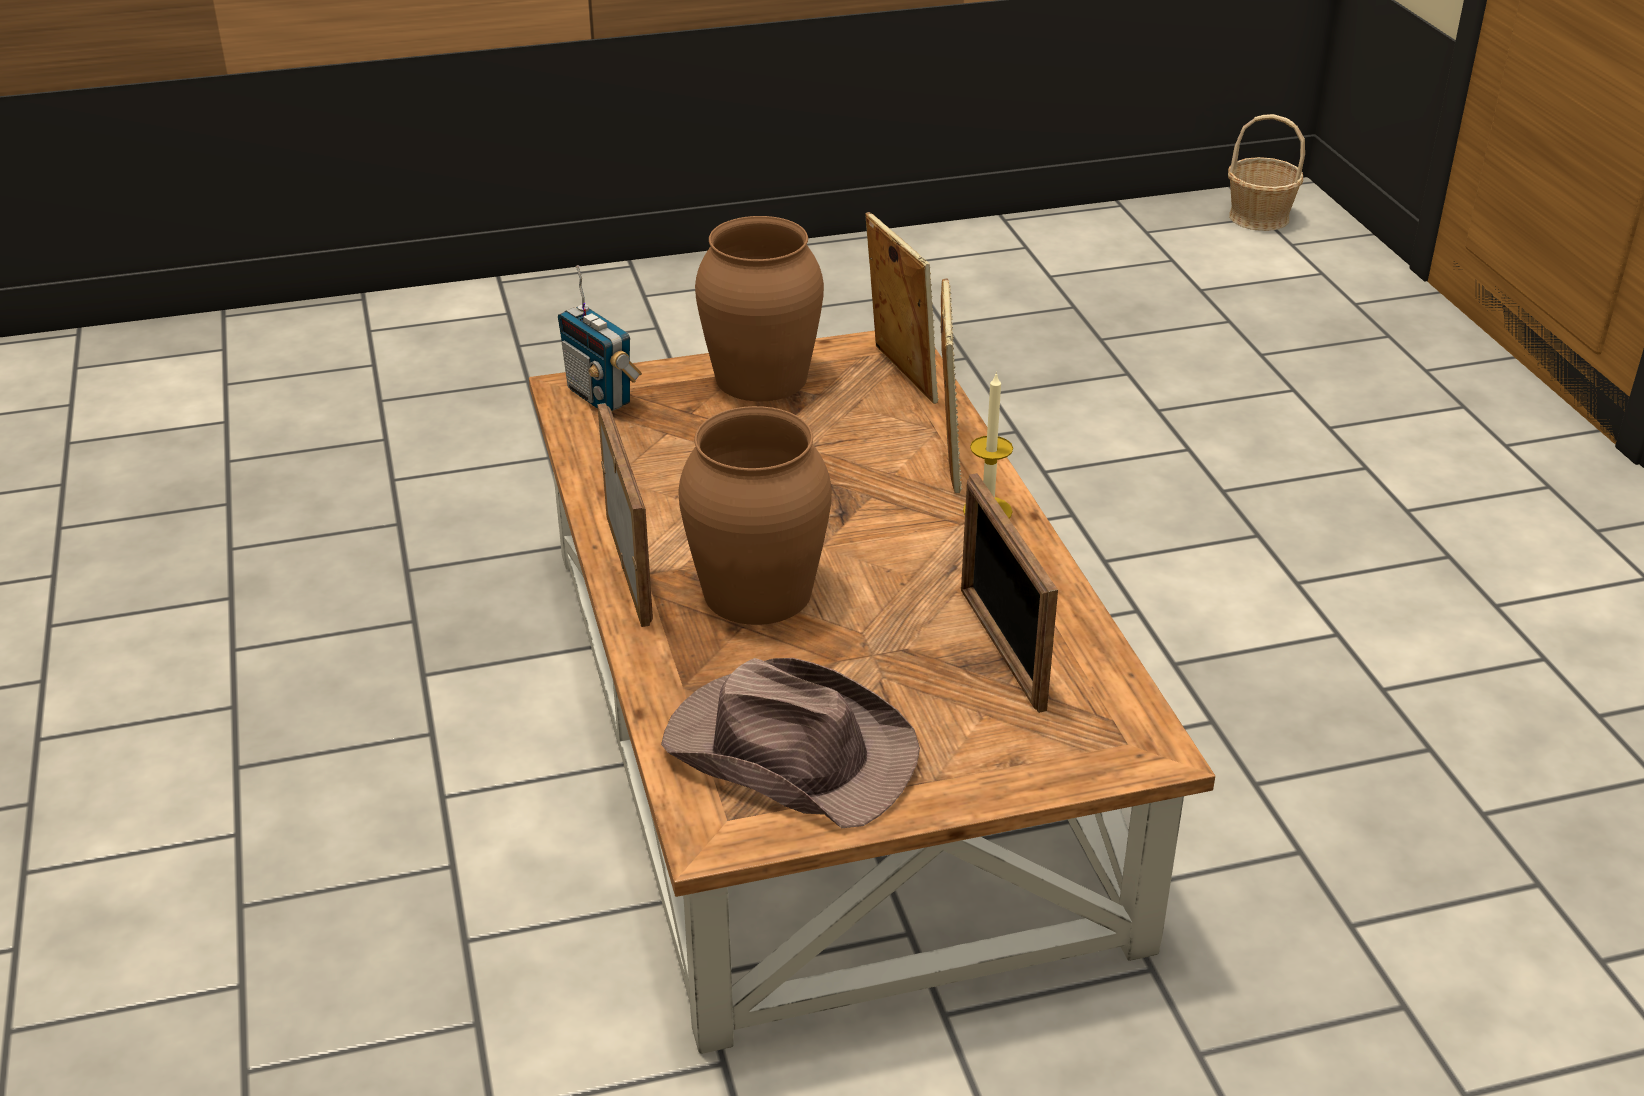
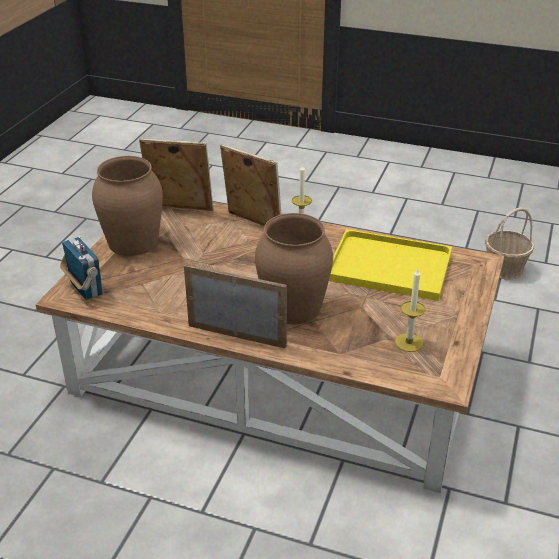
camera: 55 degrees left, 0 degrees up
radio [558,265,642,411] -> radio turned 120 degrees counterclockwise [60,236,103,300]
brown hat [661,658,920,828] -> candle [395,269,426,352]
picture frame [961,473,1058,713] -> yellow tray [329,229,452,301]
basket [1228,114,1305,231] -> basket moved to [485,207,534,280]

